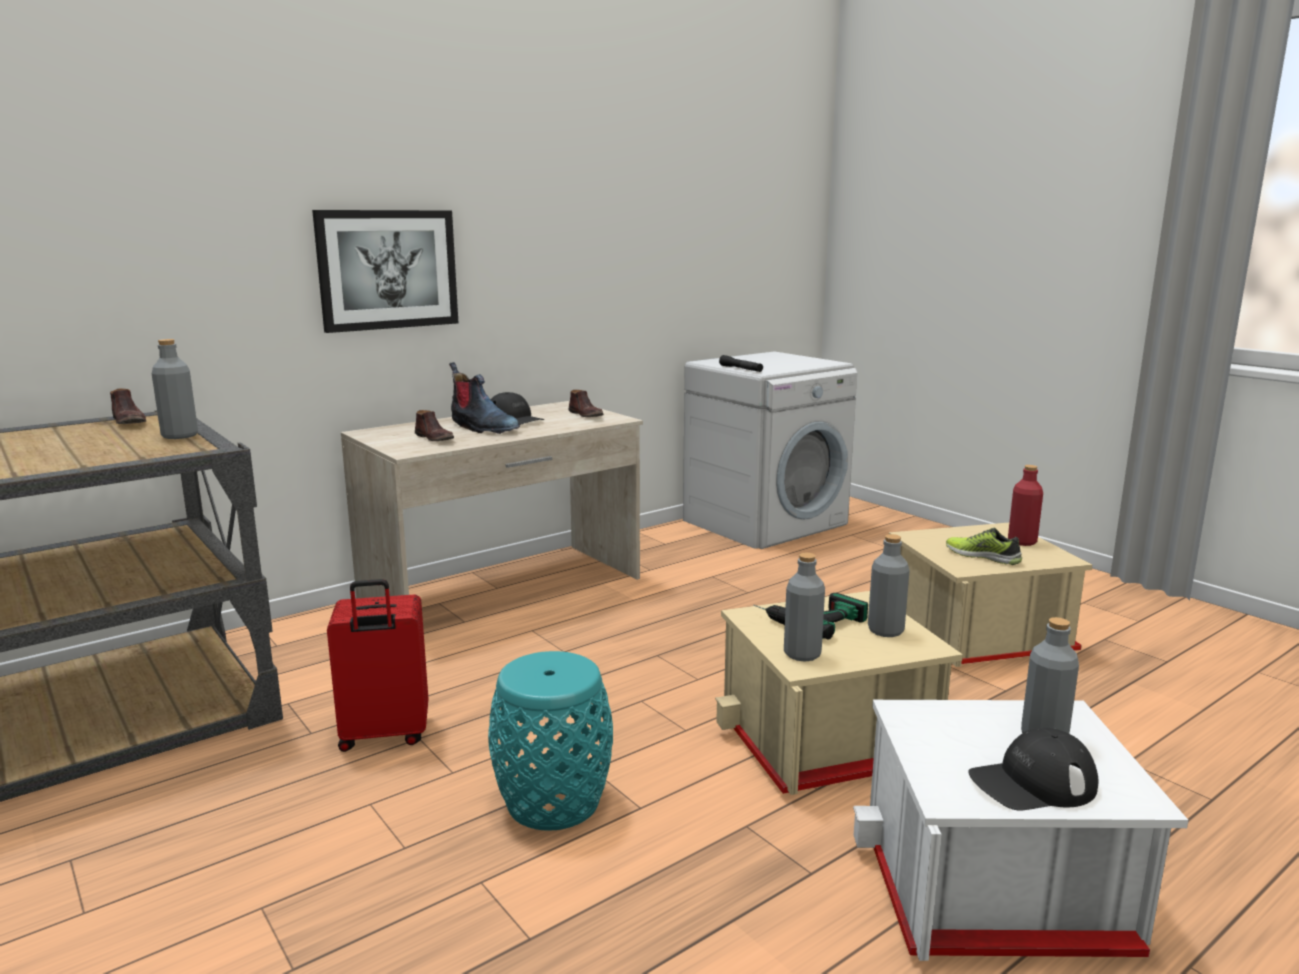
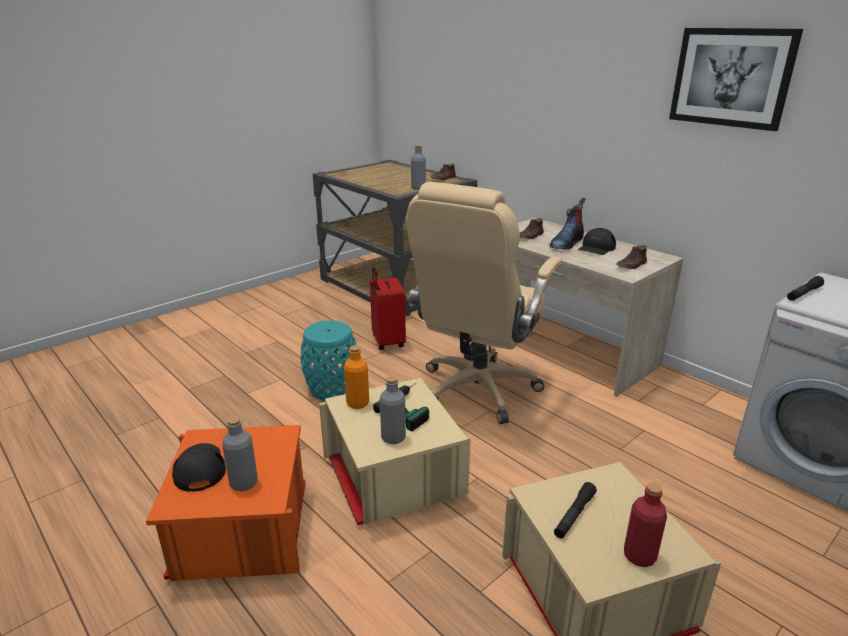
camera: 85 degrees right, 10 degrees up
picture [312,210,458,333] -> picture moved to [669,28,803,131]
grey bottle [784,553,825,662] -> orange bottle [344,345,369,409]
white storage box [853,700,1189,961] -> orange storage box [146,425,305,581]
shoe [946,528,1022,565] -> black flashlight [554,482,597,539]
none -> beige office chair [407,182,562,424]

